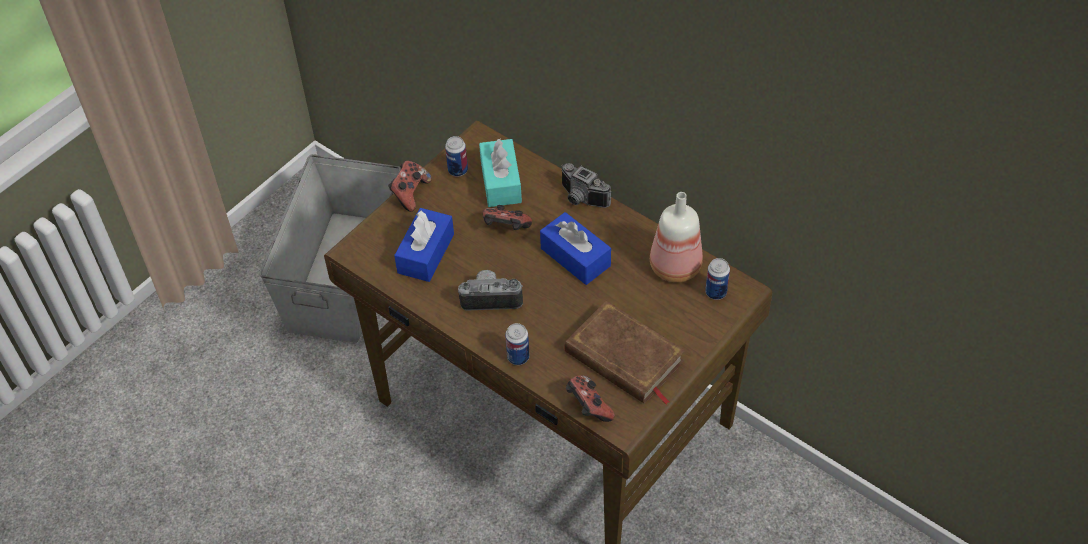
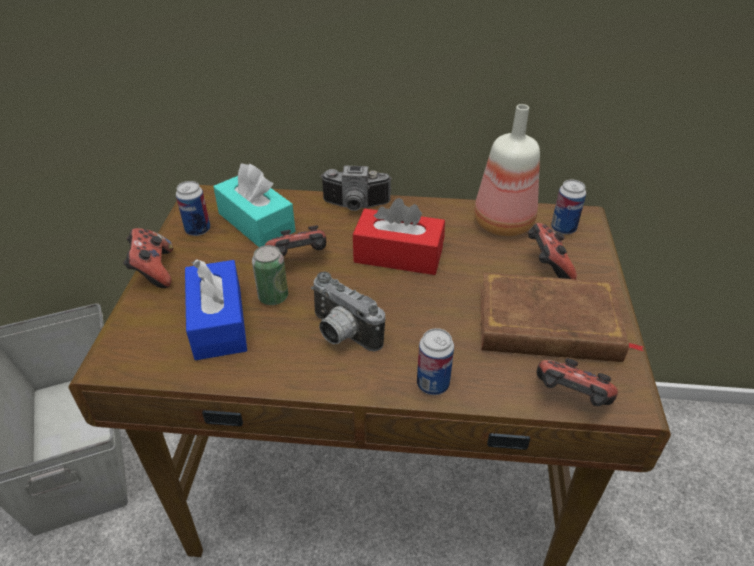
camera: 35 degrees left, 10 degrees down
camera [458,270,523,311] -> camera turned 105 degrees counterclockwise [311,271,386,352]
blue tissue box [540,212,611,285] -> red tissue box [353,198,445,275]
none -> can [252,245,288,305]
none -> game controller [528,223,577,279]

